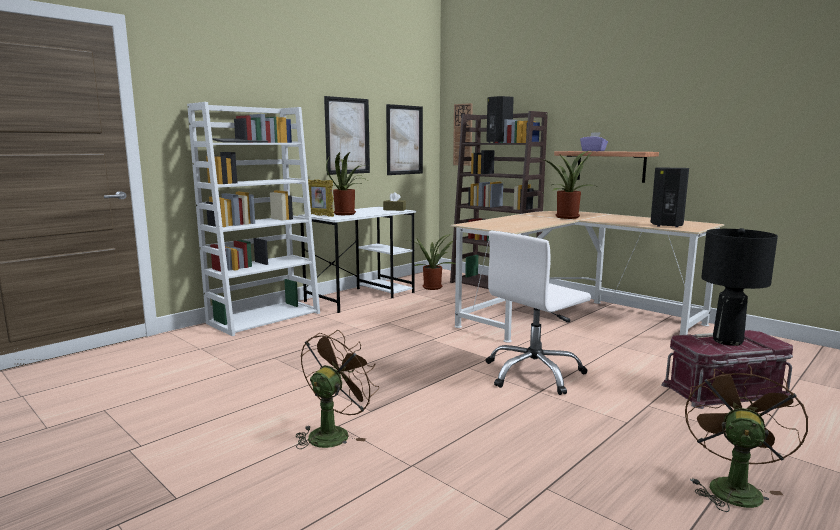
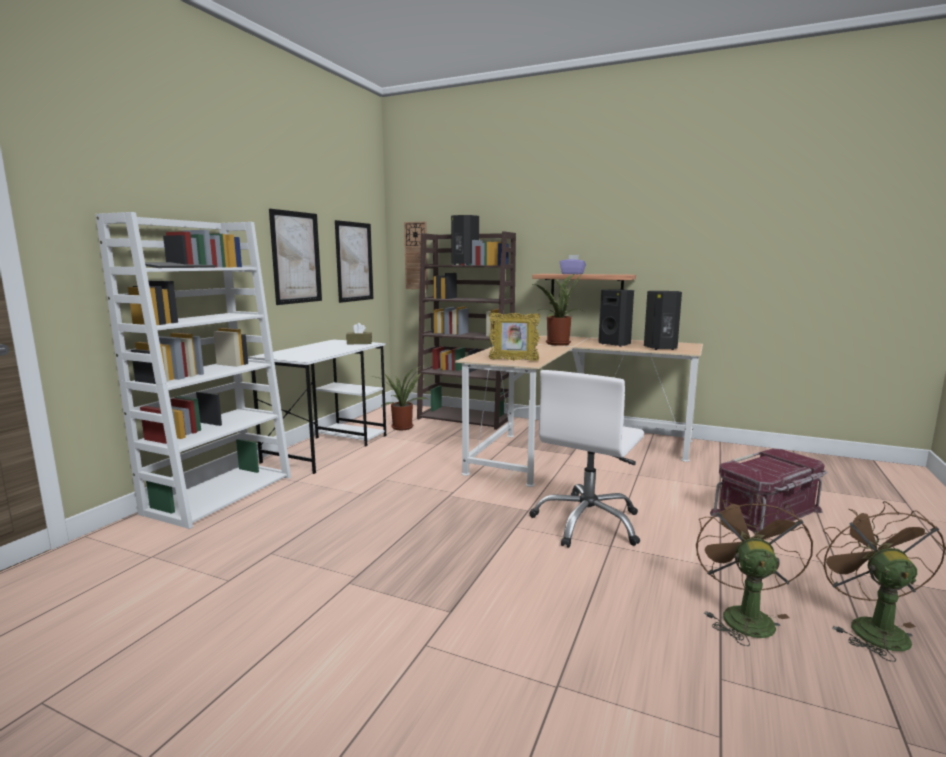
camera: 20 degrees left, 0 degrees up
brown fan [296,330,379,449] -> brown fan moved to [696,494,813,646]
picture frame [304,179,334,217] -> picture frame moved to [489,313,540,361]
potted plant [326,152,367,215] -> none
black table lamp [701,228,778,346] -> none
none -> black speaker [598,289,634,347]

